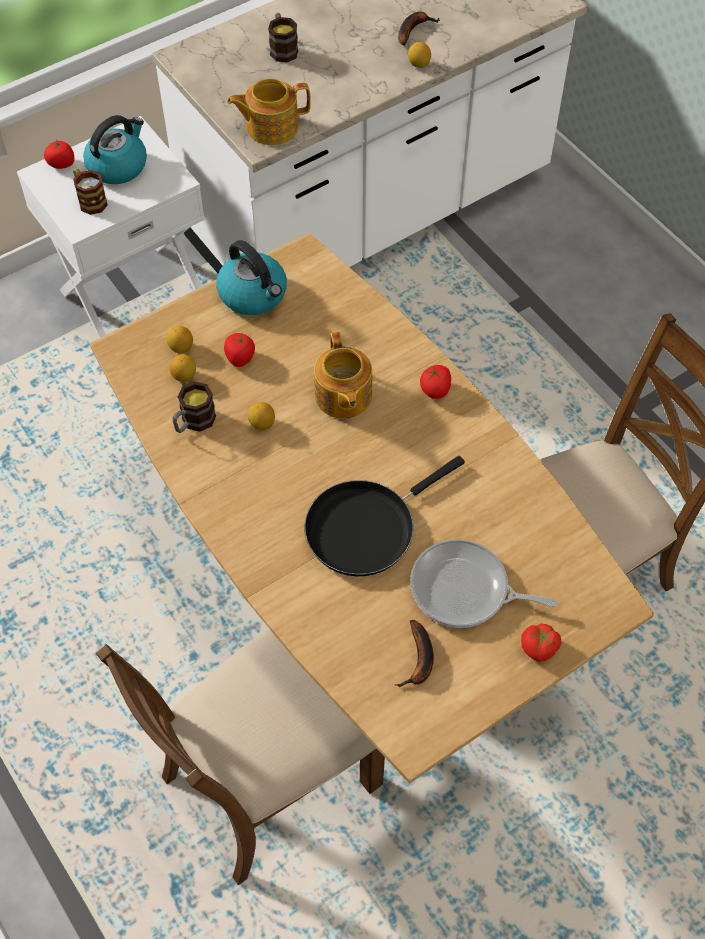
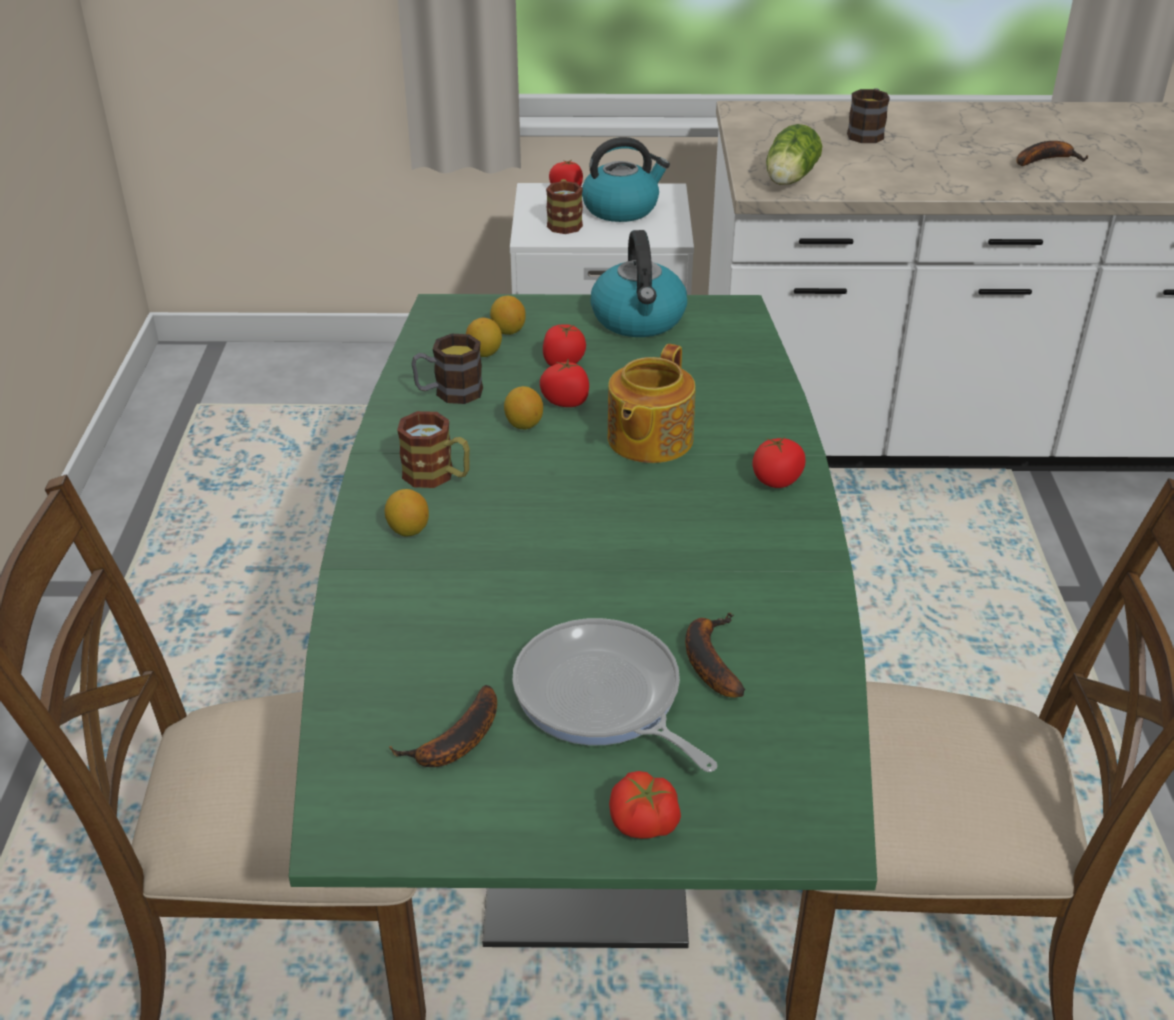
camera: 35 degrees right, 20 degrees down
brown dining table [89,233,654,784] -> green dining table [289,294,877,948]
teapot [227,78,311,145] -> lettuce [766,124,822,185]
black frying pan [304,456,465,576] -> none
lemon [408,42,431,68] -> lemon moved to [385,489,429,537]
none -> mug [397,411,470,488]
none -> tomato [540,359,589,407]
none -> banana [685,613,745,697]

